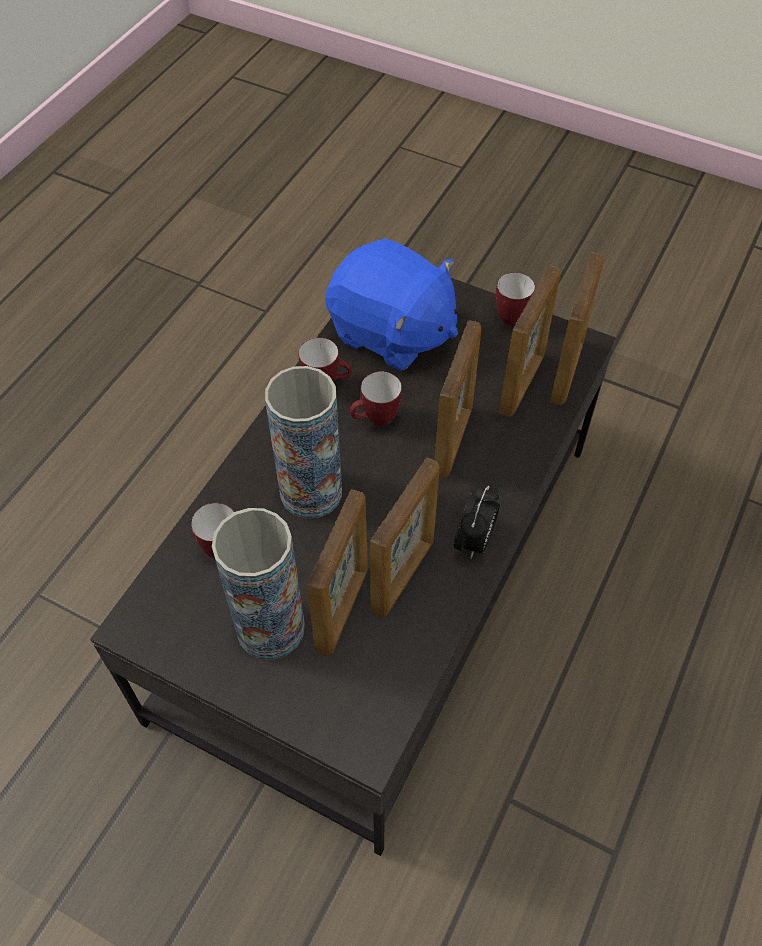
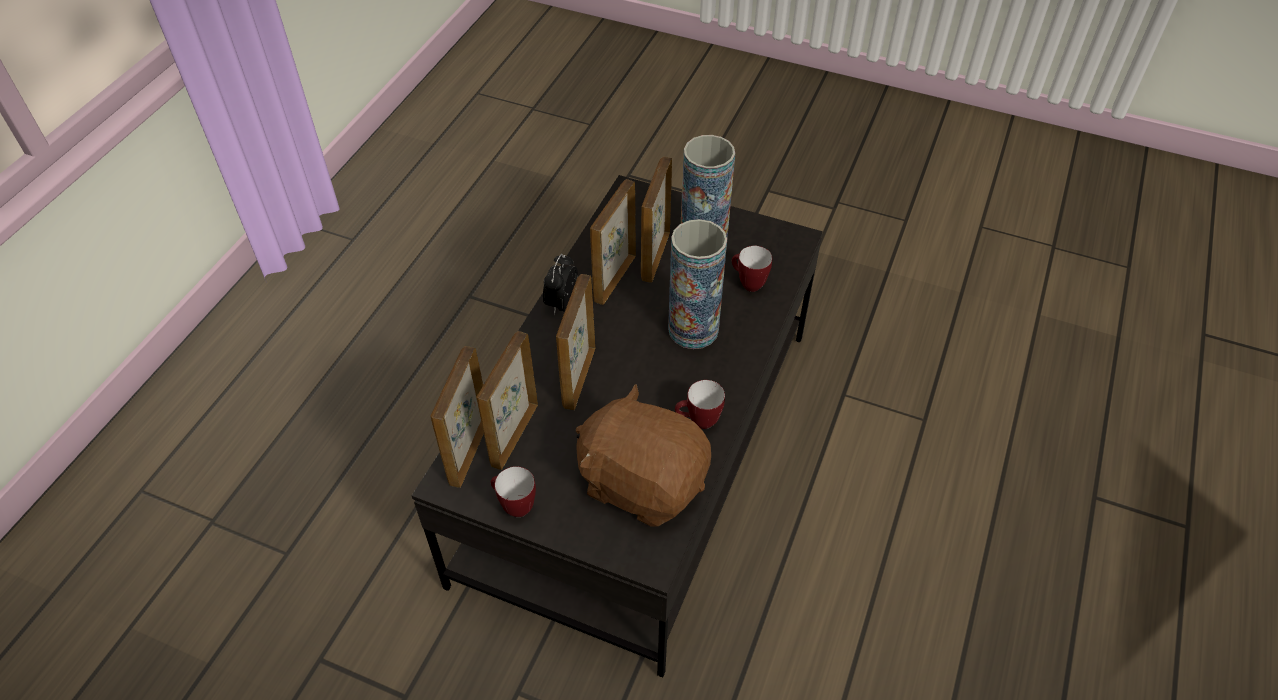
camera: 175 degrees right, 5 degrees down
blue plush toy [325,238,458,371] -> brown plush toy [576,384,711,526]
mug [350,372,402,426] -> none

